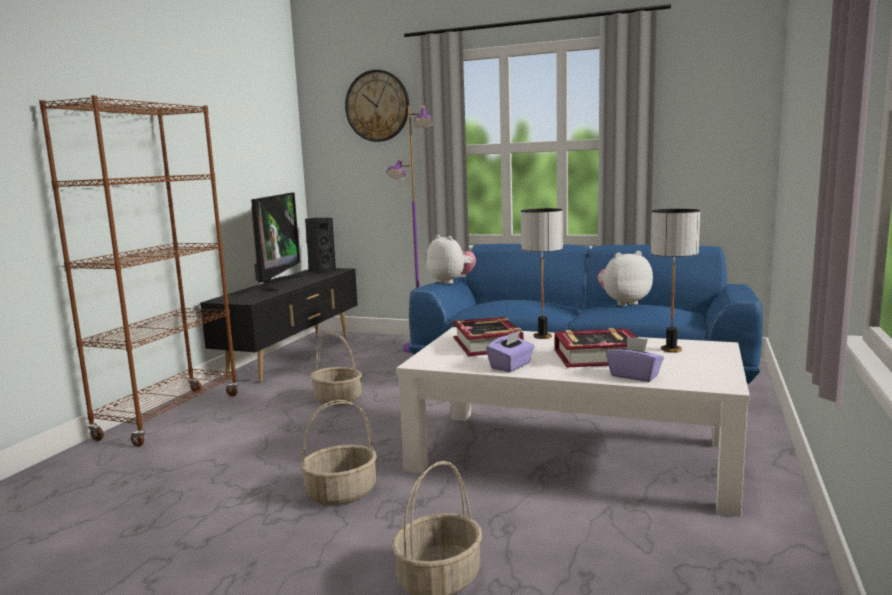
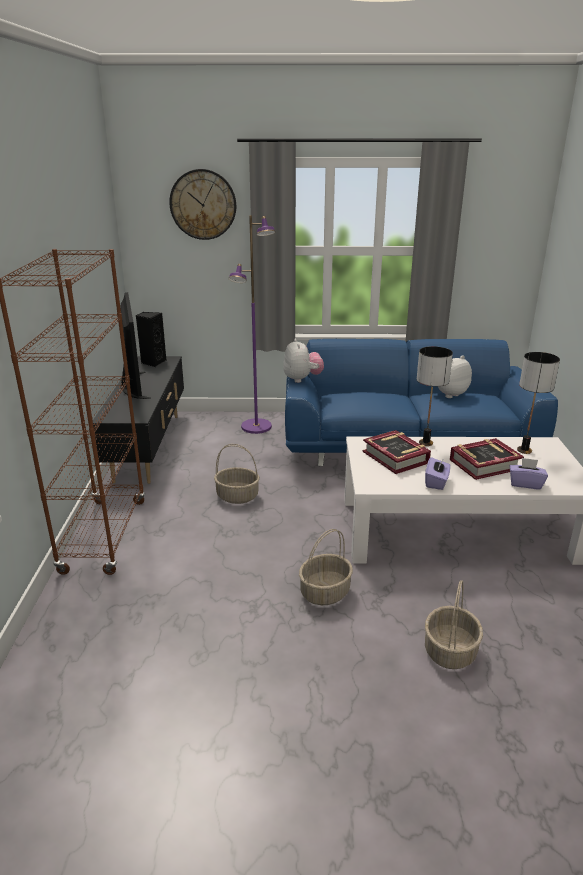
camera: 20 degrees left, 15 degrees up
plush toy [426,235,476,284] -> plush toy turned 45 degrees clockwise [283,338,324,383]

